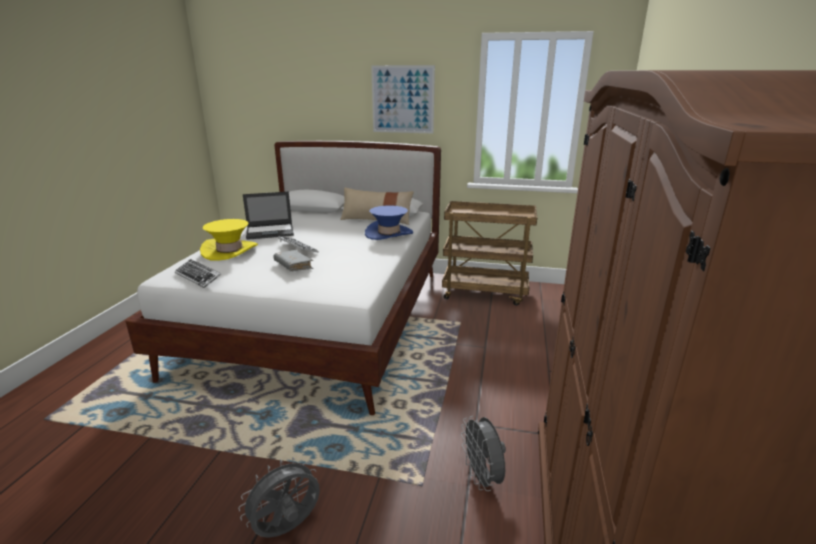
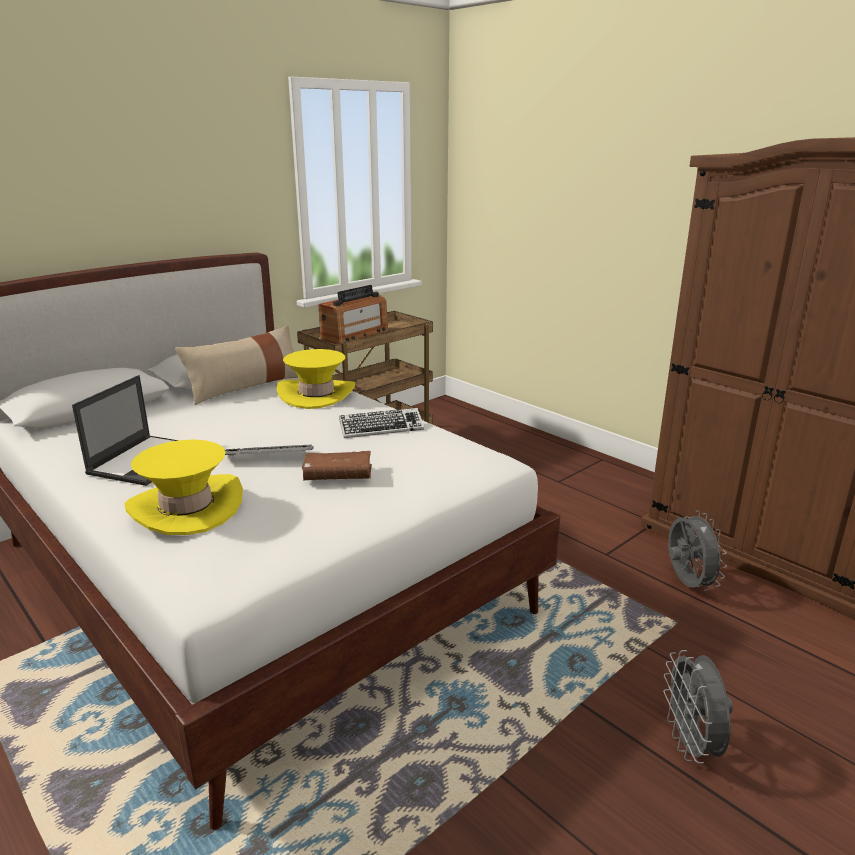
camera: 55 degrees left, 0 degrees up
keyboard [175,259,221,288] -> keyboard moved to [339,408,424,438]
grey book [273,250,314,272] -> brown book [302,451,372,480]
blue hat [365,205,413,240] -> yellow hat [277,349,355,409]
picture [371,65,435,134] -> none
grey fan [461,416,506,491] -> grey fan turned 120 degrees counterclockwise [668,511,727,591]
none -> radio [318,285,388,344]

